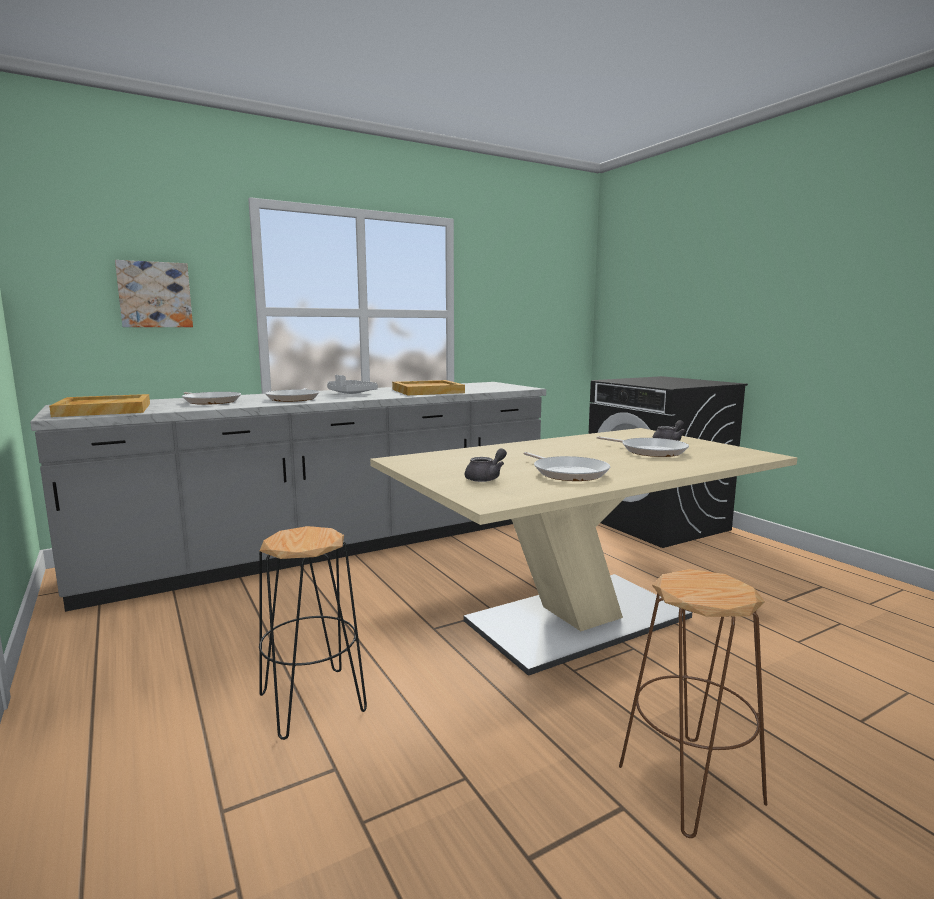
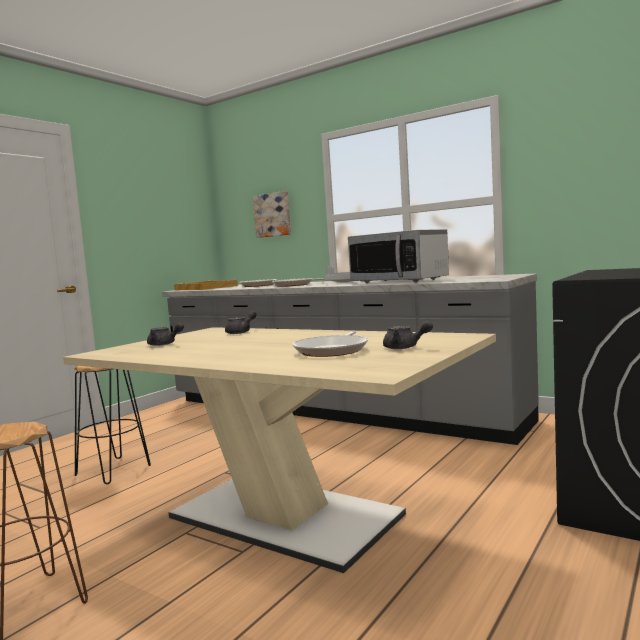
camera: 65 degrees right, 5 degrees down
beige tray [392,380,465,395] -> microwave [348,229,449,283]
frying pan [523,452,610,481] -> none
none -> grey teapot [225,311,257,334]

